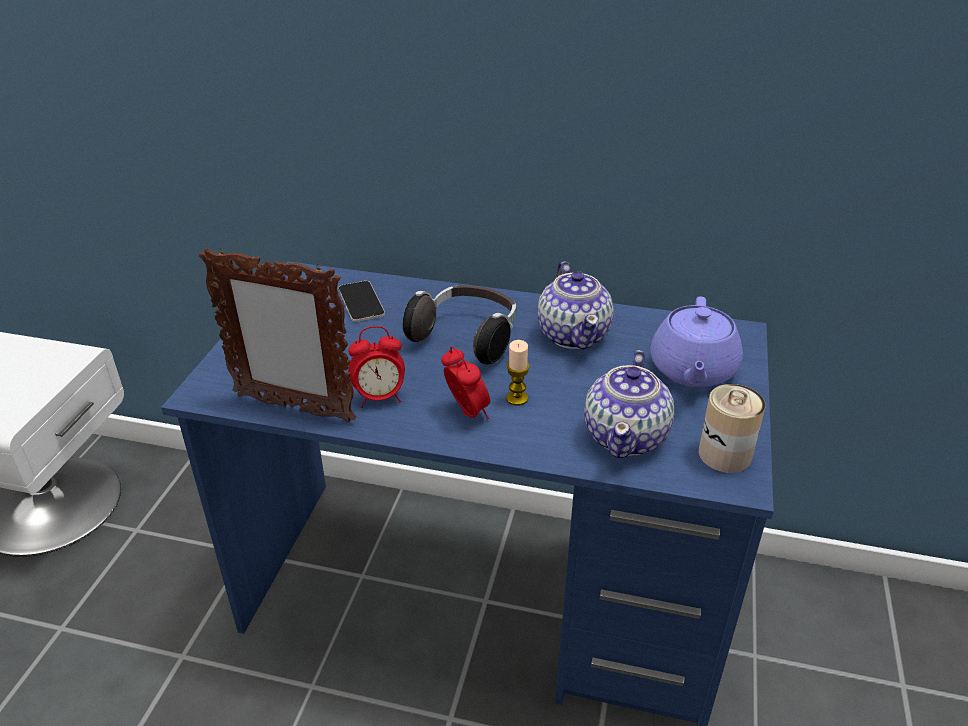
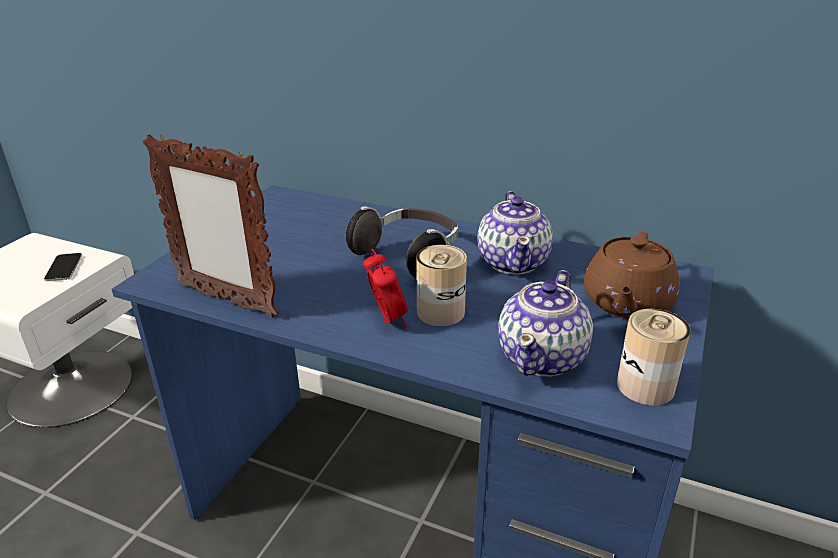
camera: 10 degrees right, 5 degrees down
phone [338,281,385,322] -> phone moved to [44,253,82,281]
alarm clock [348,326,405,408] -> none
candle [506,340,530,406] -> can [416,245,467,326]
purple teapot [651,297,743,387] -> brown teapot [584,232,680,319]

